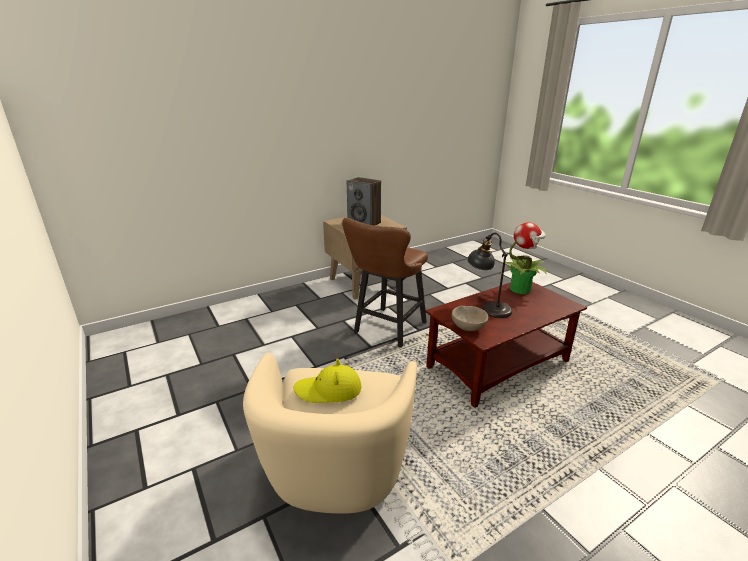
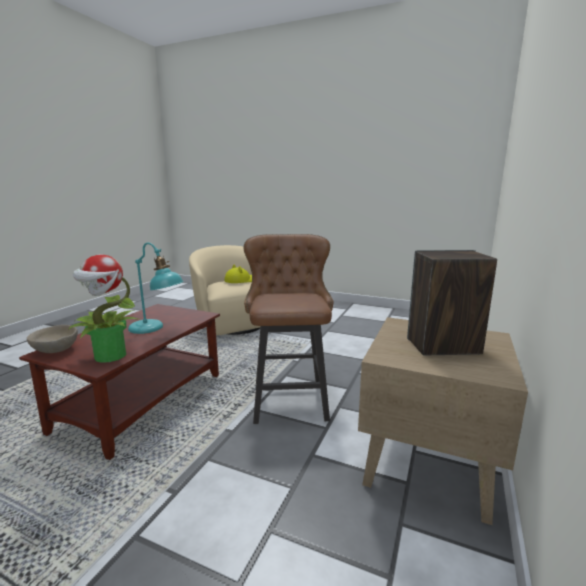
camera: 145 degrees right, 10 degrees down
beige bowl [452,306,488,331] -> beige bowl moved to [27,325,78,353]
grey table lamp [467,233,512,318] -> turquoise table lamp [128,242,184,334]

